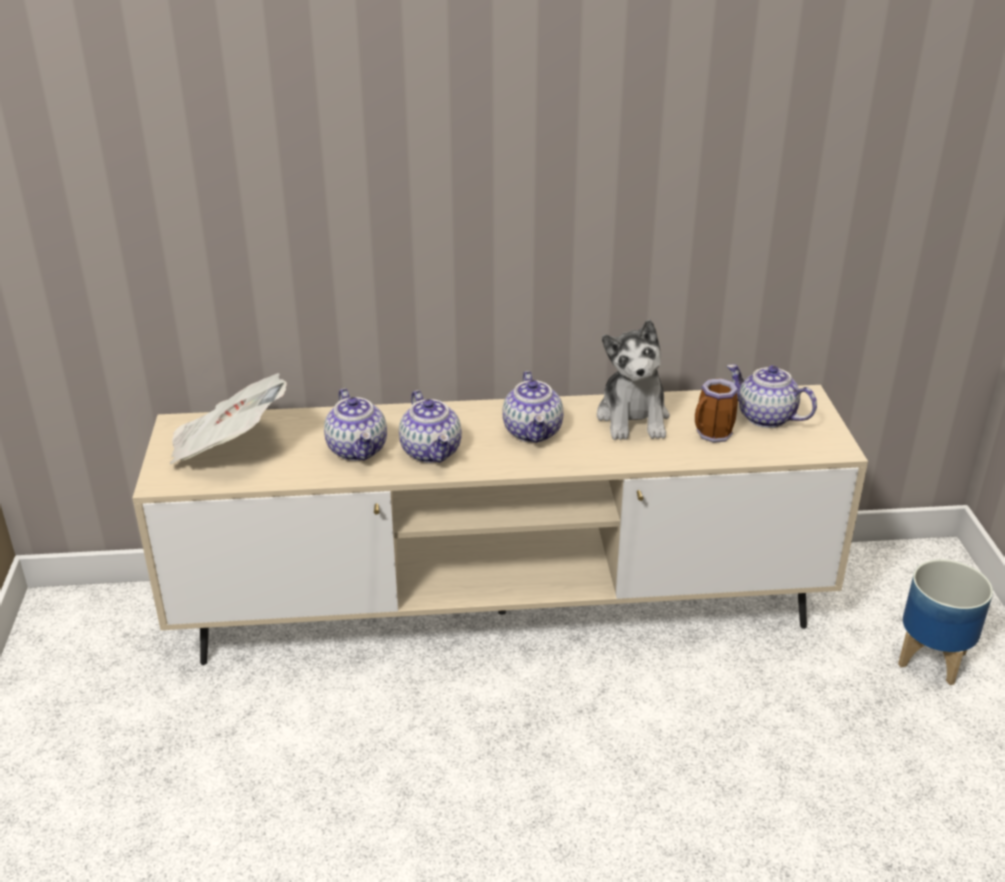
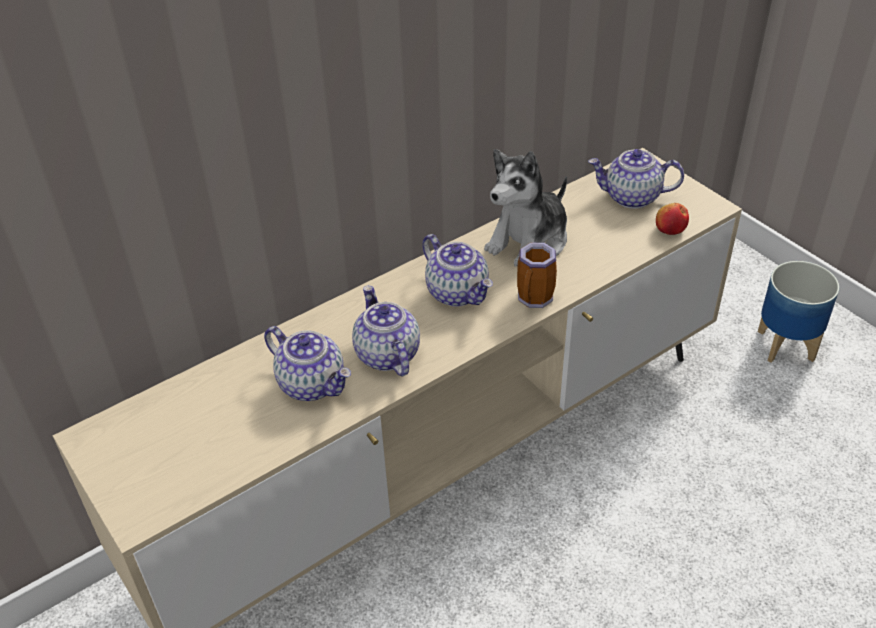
camera: 30 degrees left, 10 degrees up
newspaper [170,373,287,465] -> none
teapot [399,390,462,463] -> teapot turned 150 degrees counterclockwise [352,285,420,377]
plush toy [597,320,670,440] -> plush toy turned 75 degrees clockwise [484,149,567,266]
mug [695,378,738,443] -> mug moved to [517,243,557,308]
none -> apple [656,203,689,235]

